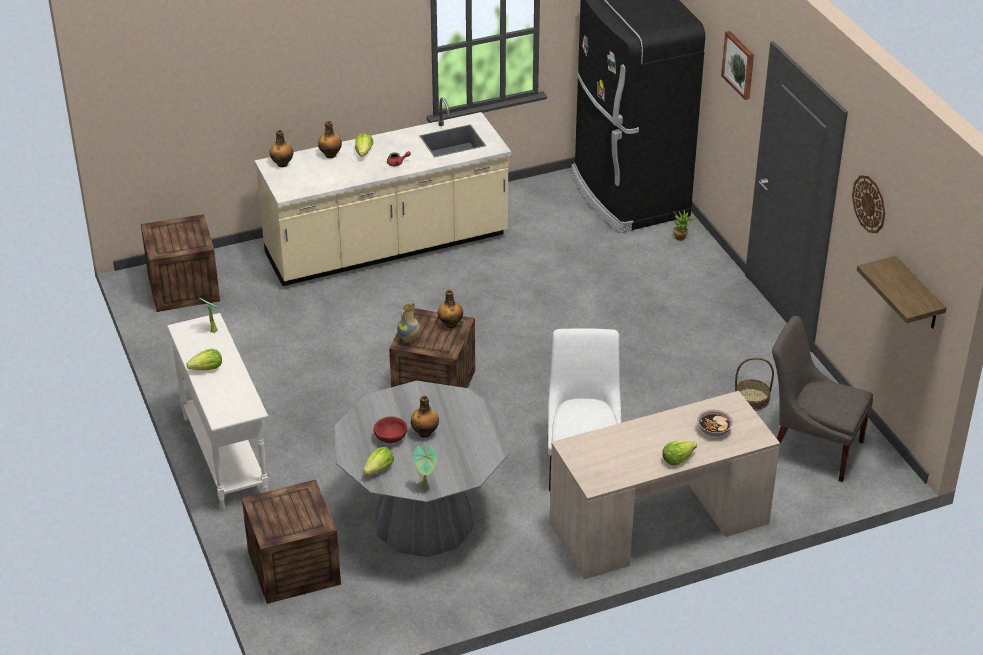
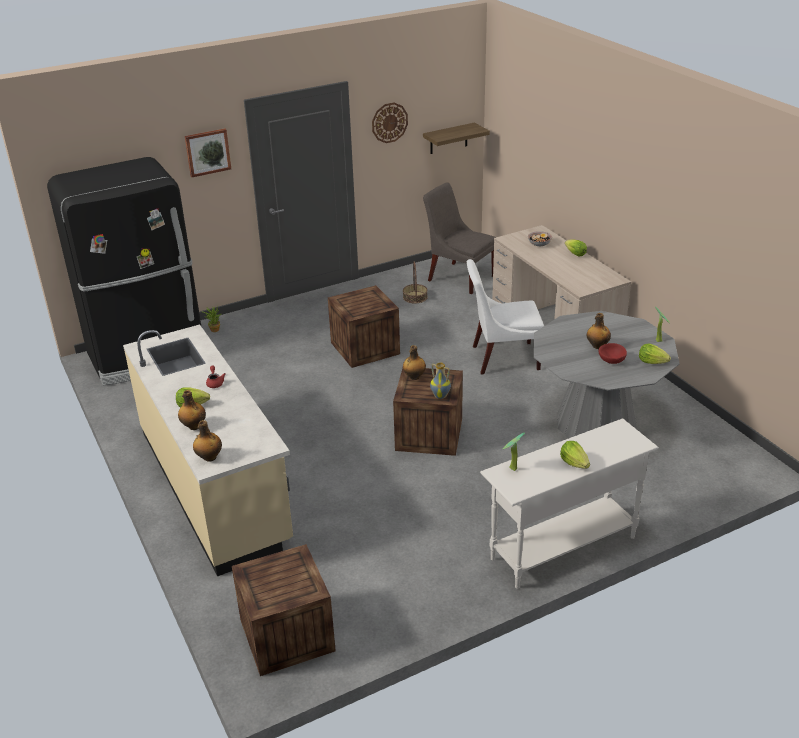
camera: 95 degrees left, 5 degrees down
crate [242,480,341,604] -> crate moved to [328,285,400,368]
grey chair [772,316,873,482] -> grey chair turned 105 degrees clockwise [423,182,496,294]

